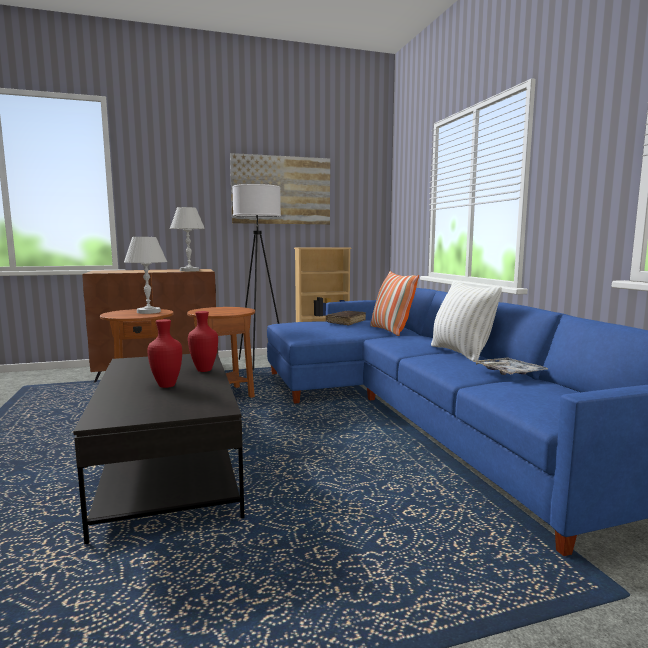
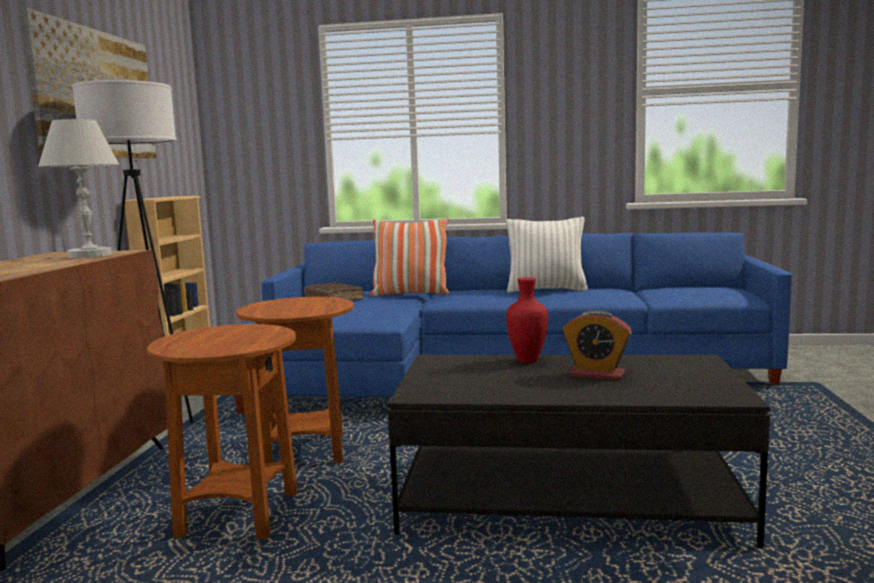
camera: 65 degrees left, 0 degrees up
white table lamp [124,237,167,314] -> none
red vase [148,319,182,388] -> alarm clock [562,310,632,381]
tray [473,358,548,375] -> none

